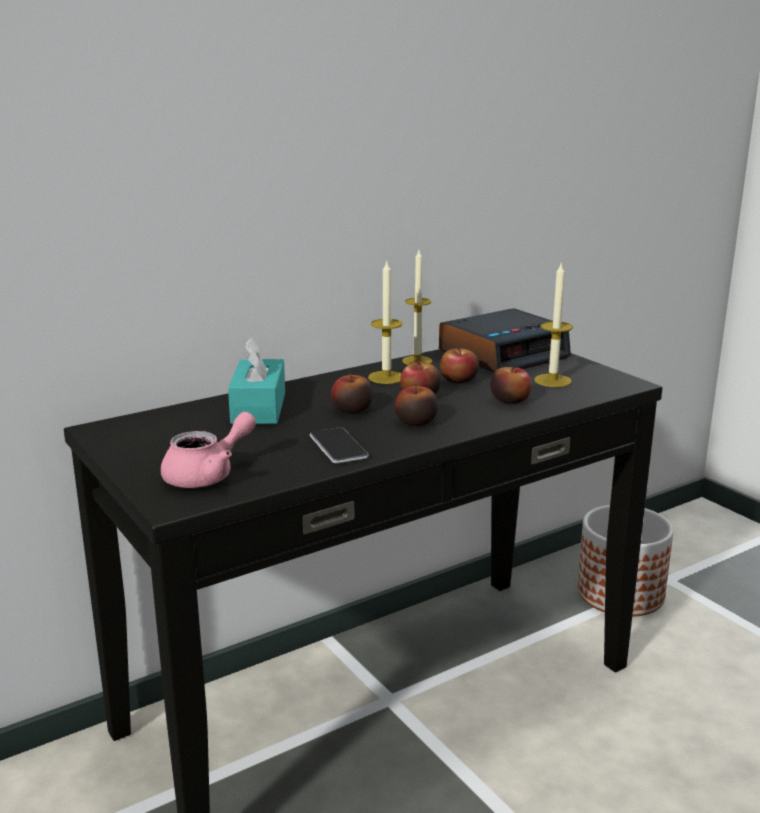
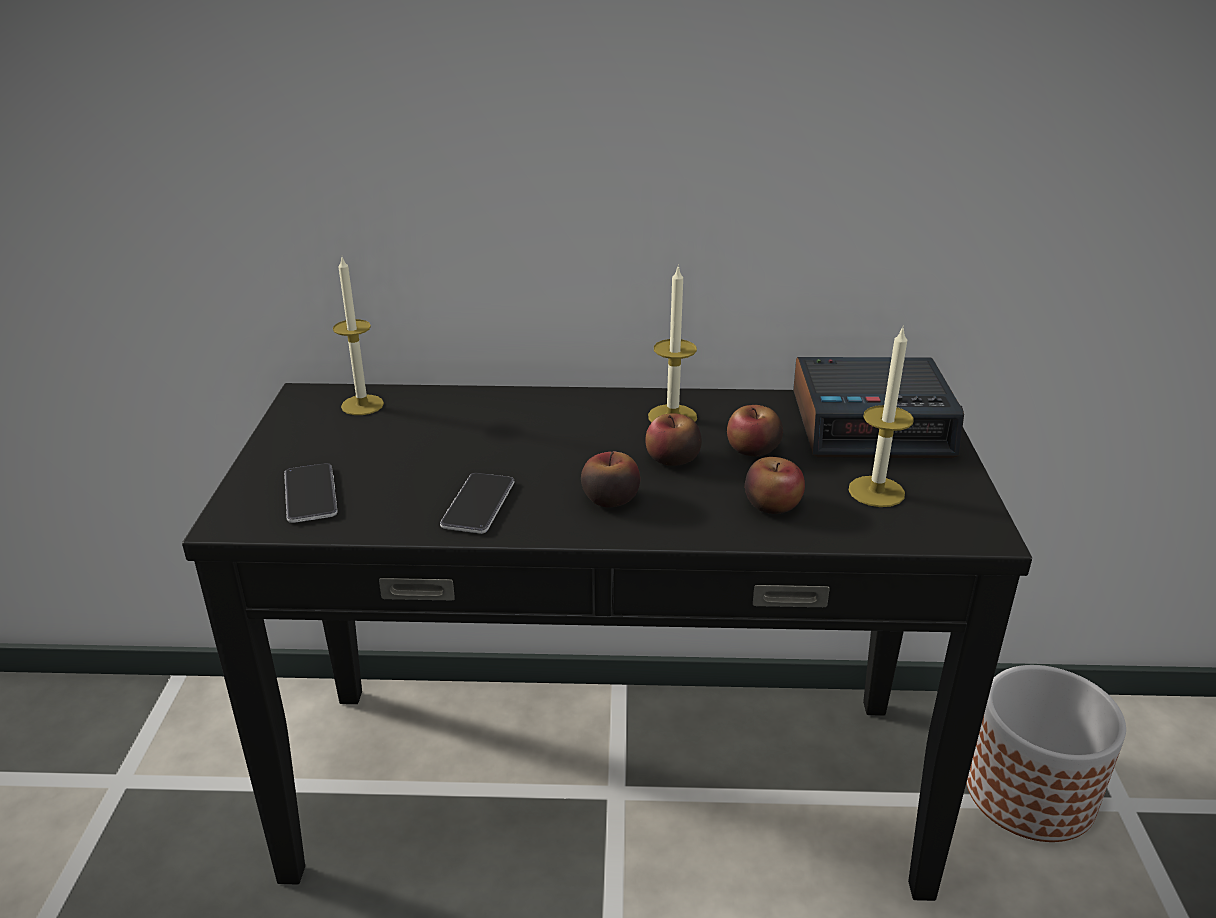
camera: 35 degrees right, 10 degrees up
pink teapot [161,412,256,488] -> phone [284,463,338,523]
turquoise tissue box [228,337,285,424] -> none
apple [331,374,373,413] -> none
candle [402,250,432,365] -> candle moved to [333,257,384,415]

